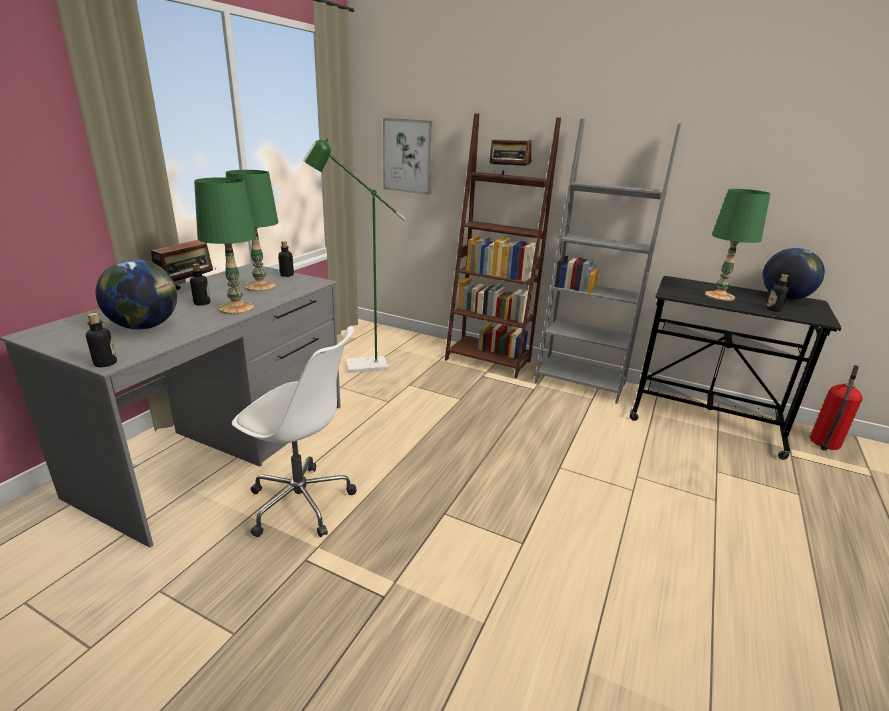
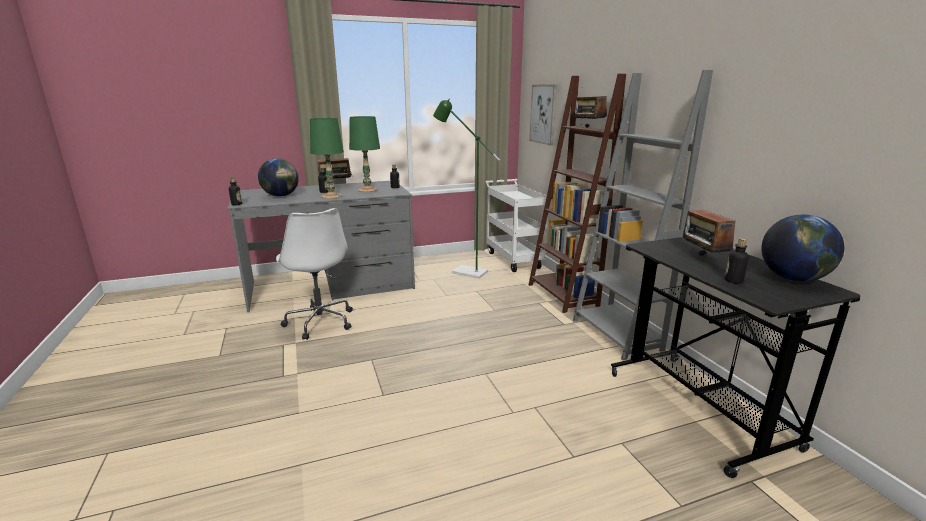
camera: 45 degrees right, 5 degrees down
green table lamp [705,189,771,301] -> radio [682,199,736,256]
fire extinguisher [810,365,863,451] -> none
none -> white cart [485,179,548,272]

